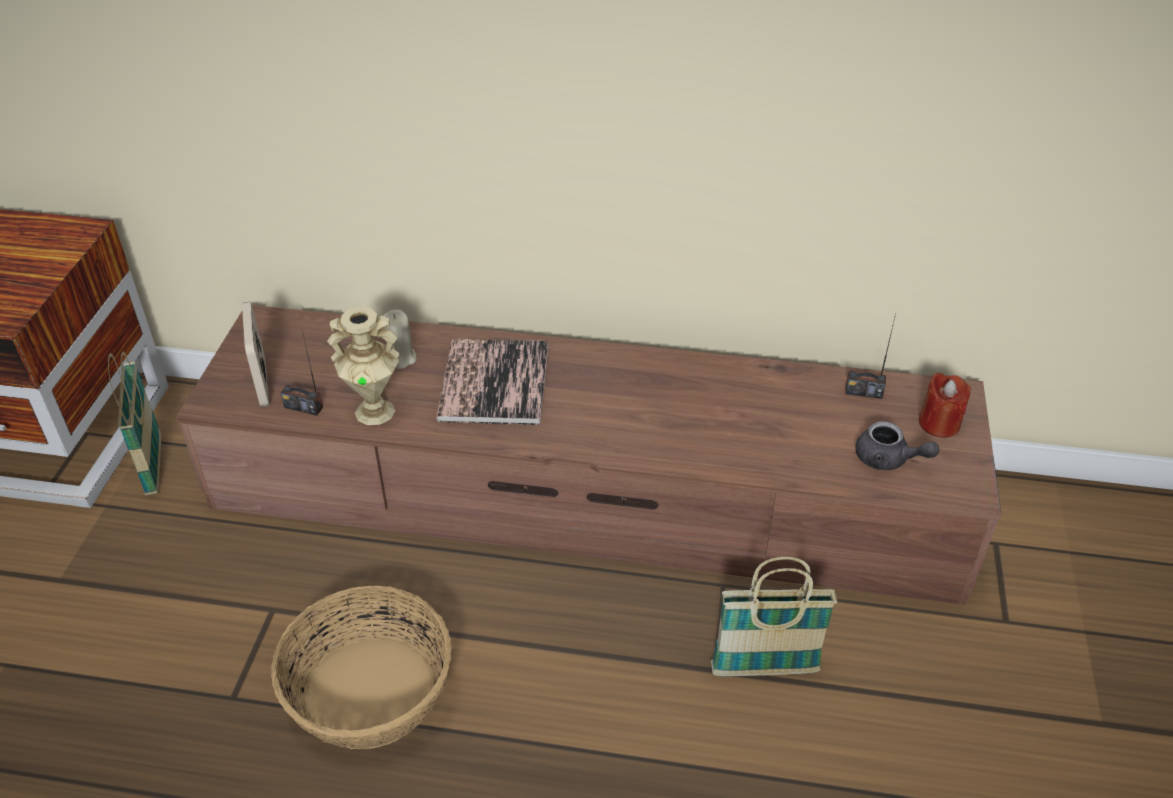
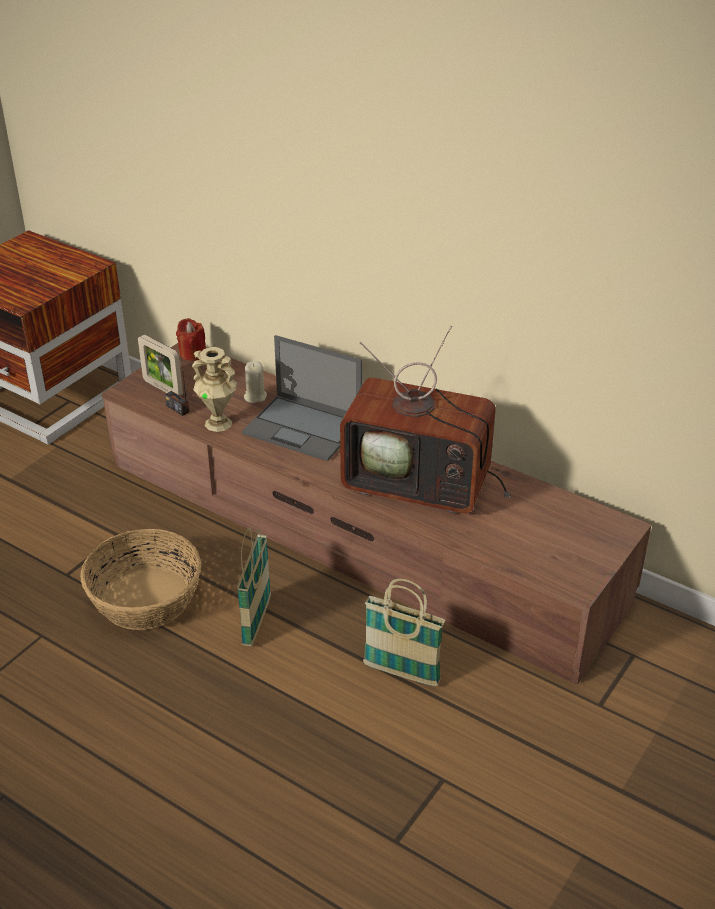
camera: 25 degrees right, 5 degrees down
basket [108,352,161,495] -> basket moved to [237,527,271,647]
picture frame [242,301,269,407] -> picture frame turned 60 degrees counterclockwise [138,335,183,396]
book [436,339,548,425] -> laptop [242,335,362,461]
radio [845,314,896,399] -> none
grey teapot [855,421,939,470] -> none
red candle [919,372,971,438] -> red candle moved to [176,318,206,361]
none -> television [340,326,511,513]

